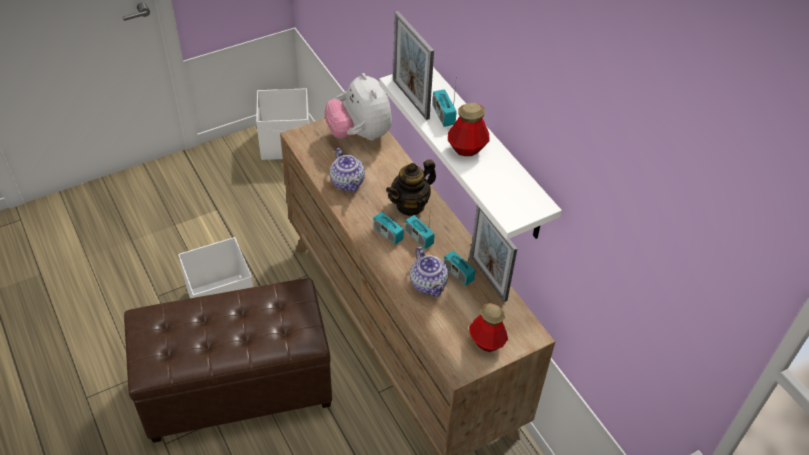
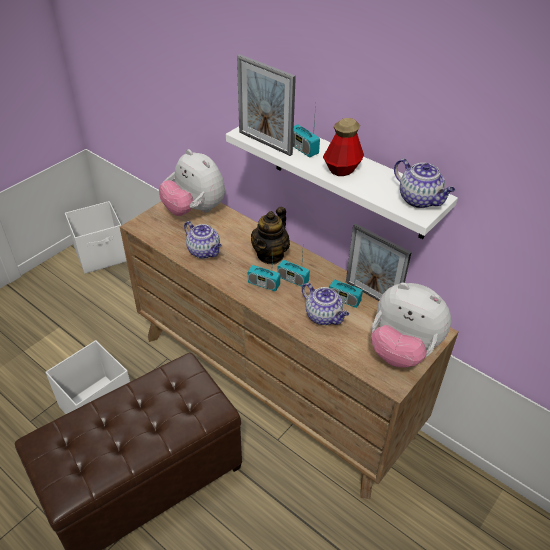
camera: 20 degrees left, 5 degrees down
bottle [469,303,508,352] -> plush toy [371,283,451,368]
none -> teapot [394,159,455,208]

